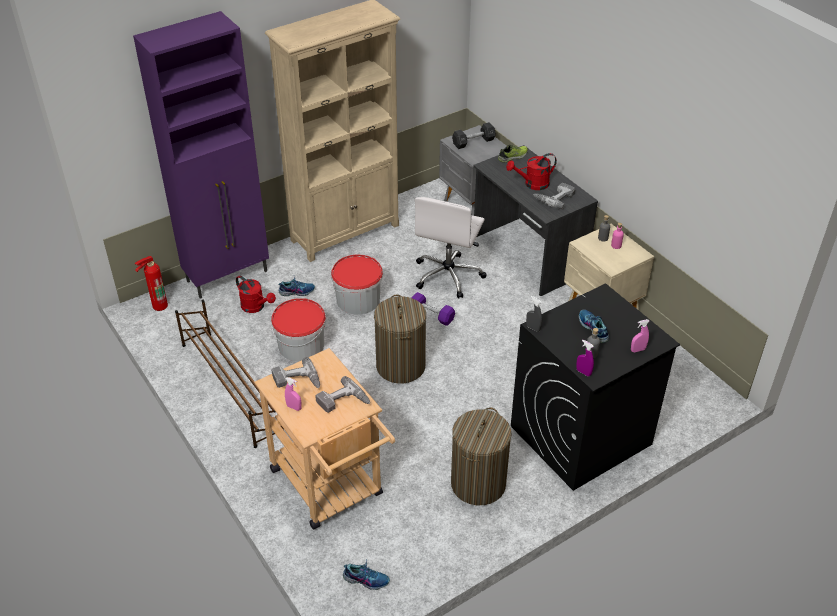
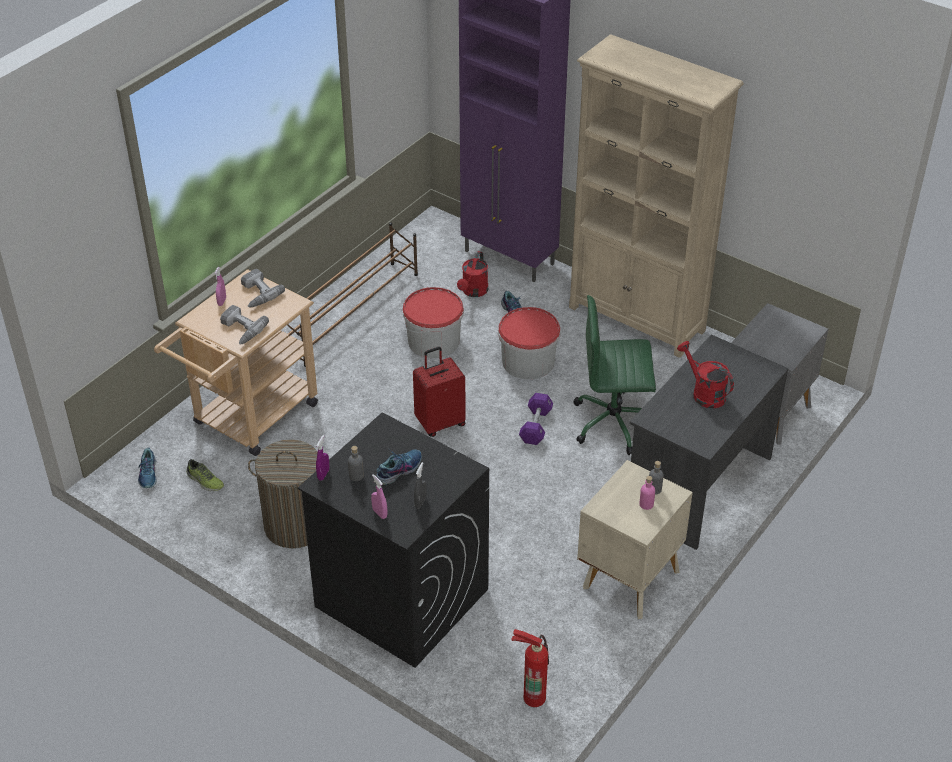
camera: 70 degrees right, 0 degrees up
fire extinguisher [135,256,168,311] -> fire extinguisher moved to [511,629,549,707]
laundry basket [374,294,426,384] -> red suitcase [413,347,466,437]
white office chair [415,197,487,298] -> green office chair [573,295,656,455]
black dumbbell [452,122,496,149] -> none
shoe [498,145,528,163] -> shoe moved to [186,459,224,491]
grey spray bottle [526,296,542,332] -> grey spray bottle moved to [414,462,427,508]
power drill [533,183,575,209] -> none

